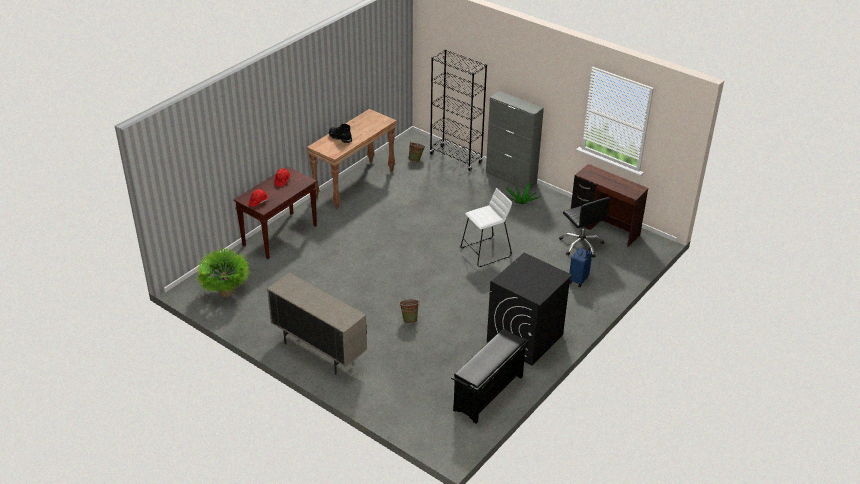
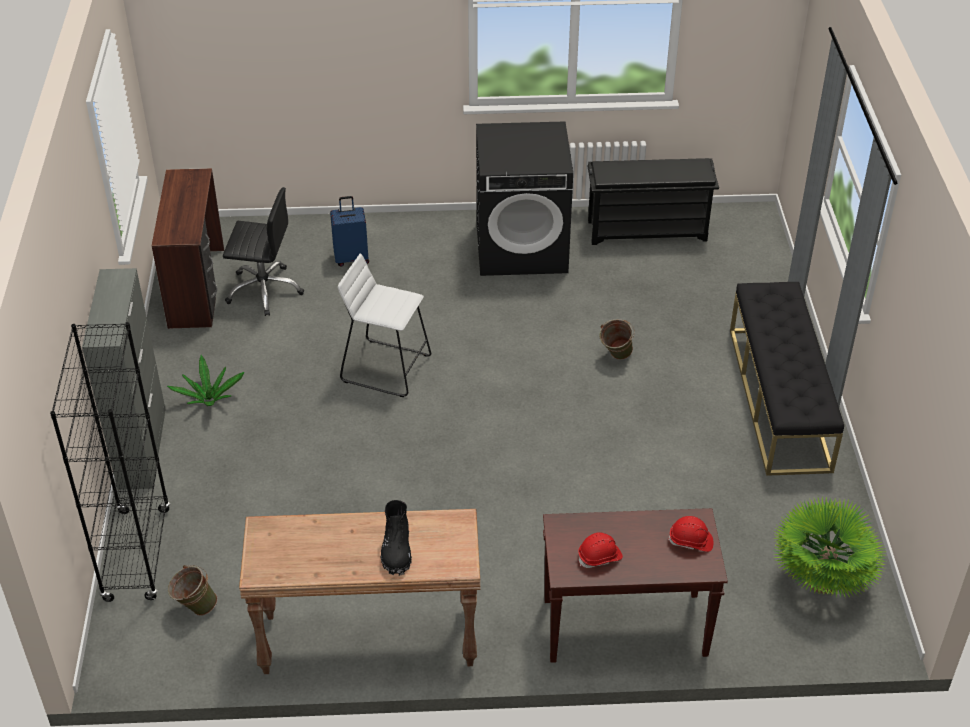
camera: 130 degrees left, 5 degrees up
beige cabinet [267,273,367,374] -> black bench [730,282,844,476]
black office chair [559,197,610,258] -> black office chair turned 75 degrees clockwise [223,187,304,316]

